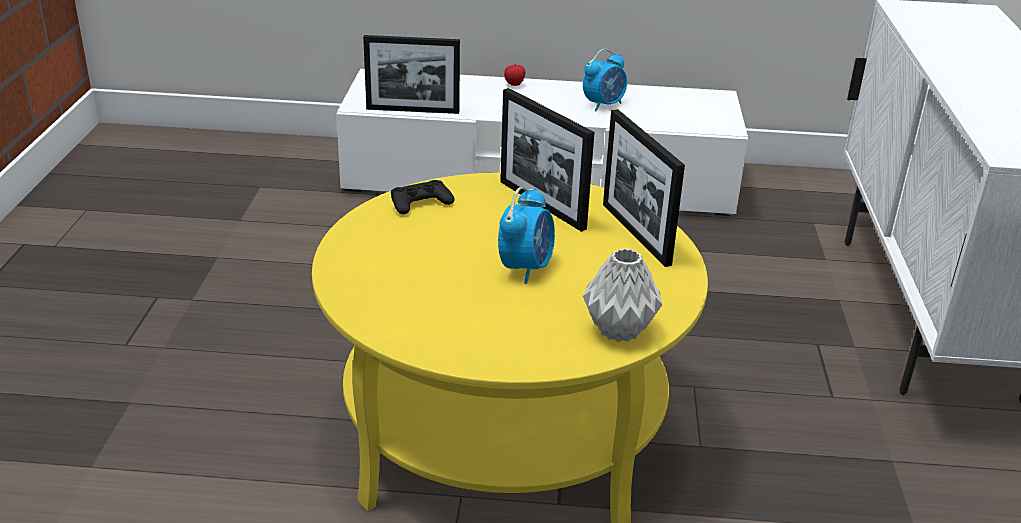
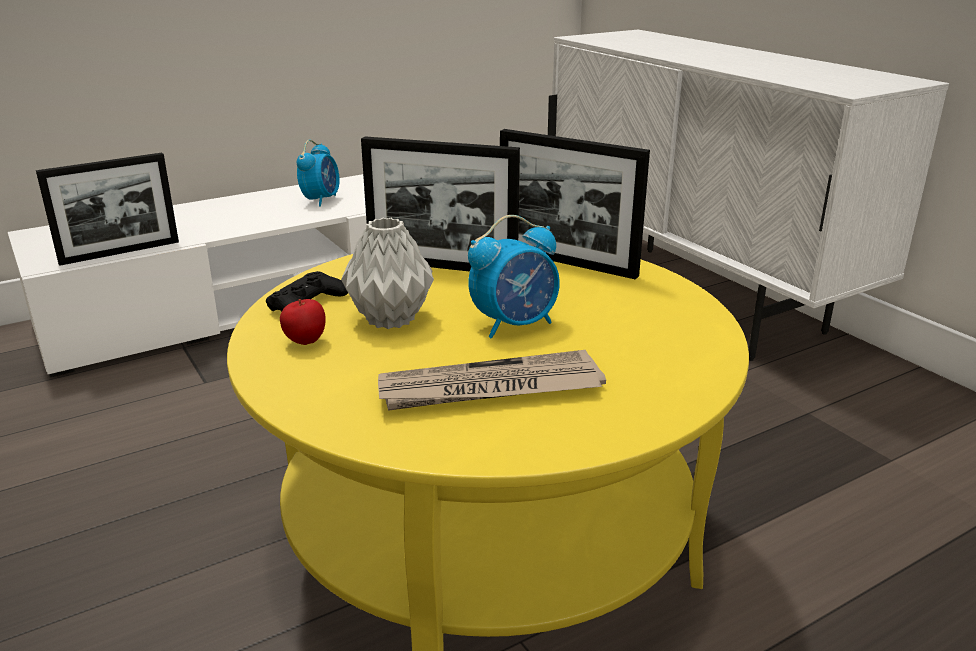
camera: 35 degrees left, 5 degrees down
alarm clock [498,187,555,284] -> alarm clock turned 75 degrees clockwise [468,215,560,339]
apple [504,64,525,86] -> apple moved to [280,299,326,345]
grey vase [583,248,662,342] -> grey vase moved to [341,218,434,329]
none -> newspaper [378,350,606,411]

